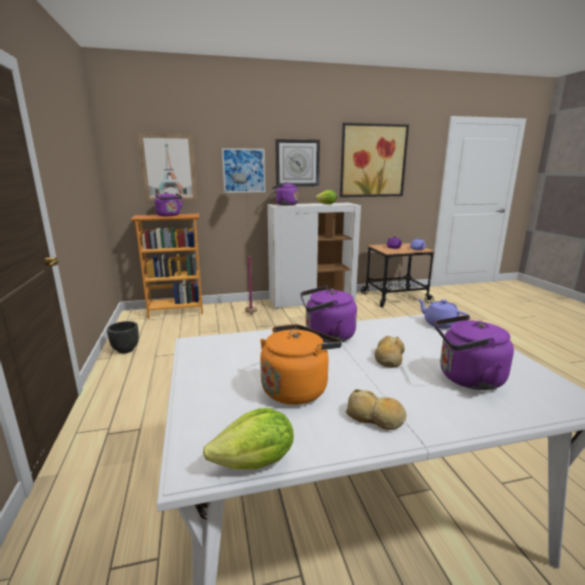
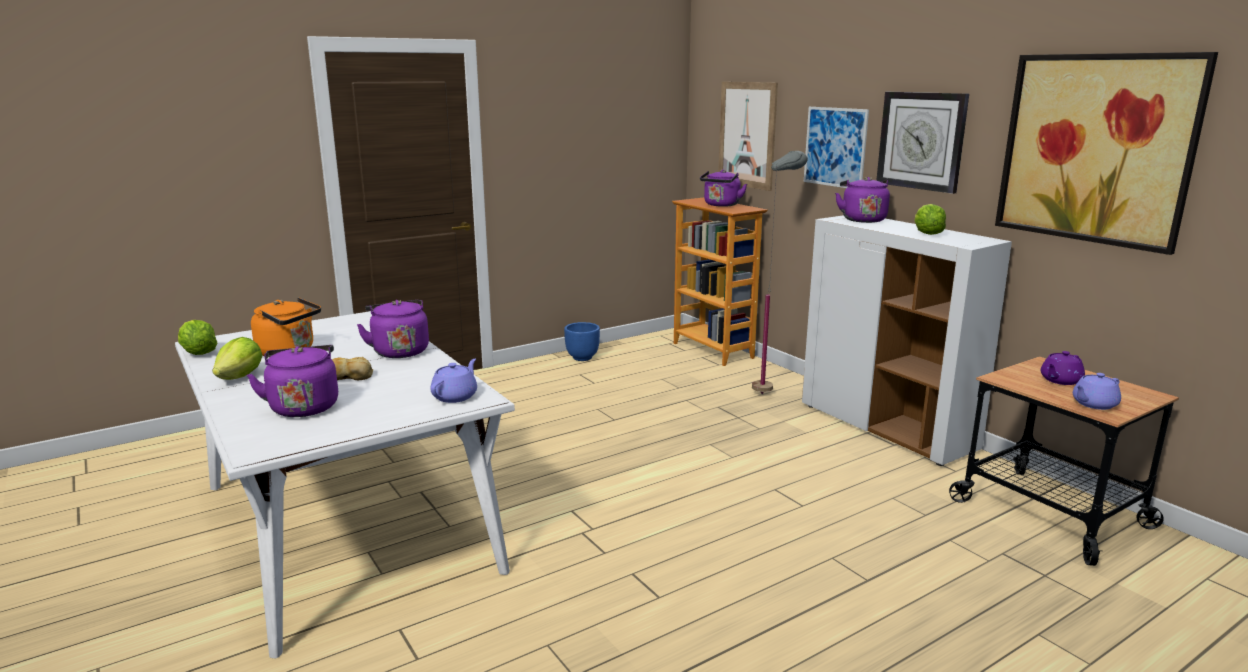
camera: 70 degrees right, 0 degrees up
black planter [107,321,139,354] -> blue planter [564,322,600,361]
bread [346,389,407,430] -> lettuce [212,337,262,380]

